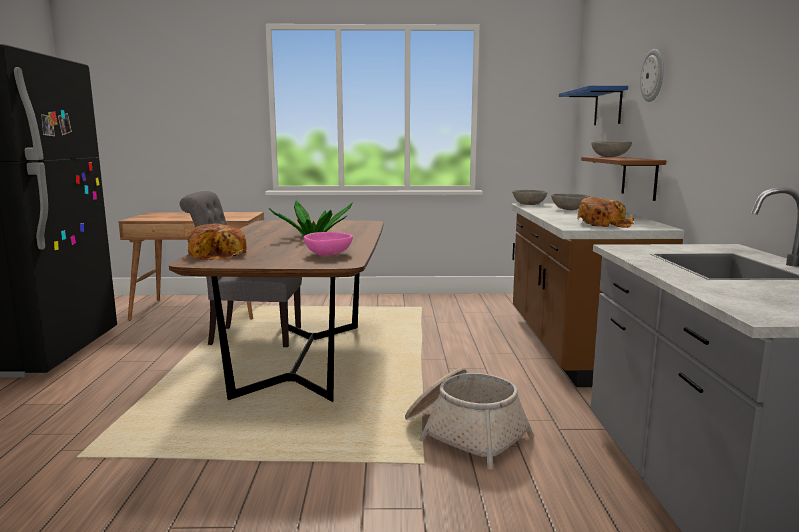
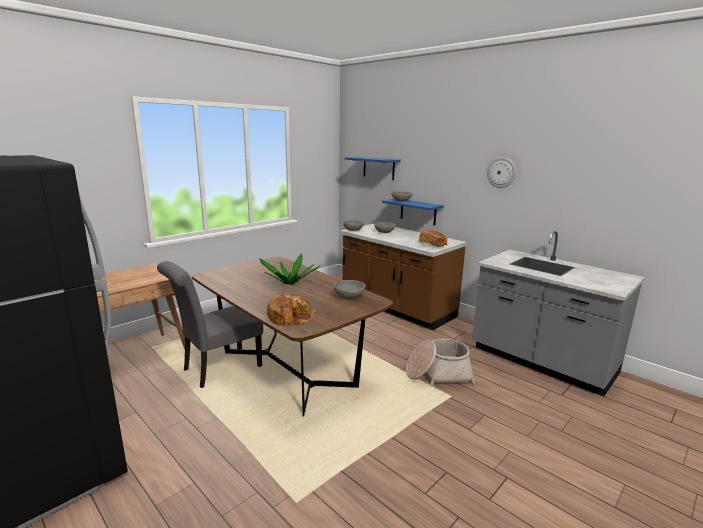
camera: 45 degrees left, 5 degrees up
pink bowl [304,232,353,256] -> grey bowl [333,280,365,299]
brown shelf [581,157,666,201] -> blue shelf [382,199,444,225]
wall clock [640,49,664,102] -> wall clock moved to [487,157,516,188]

